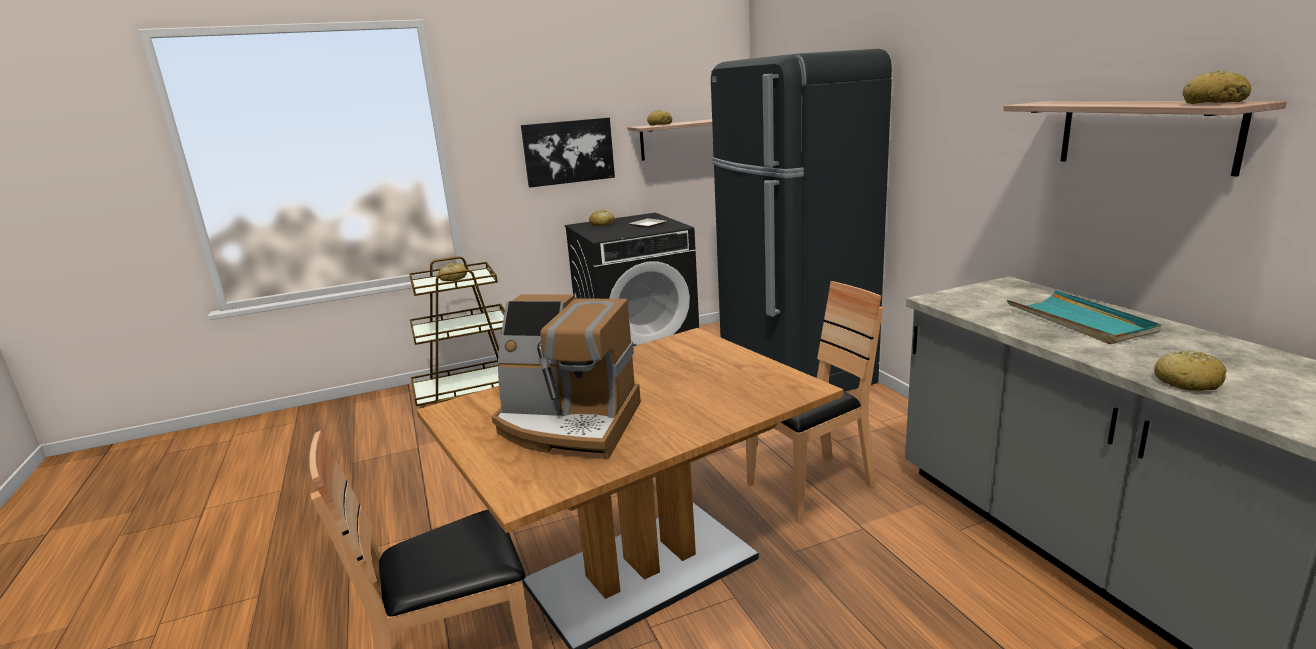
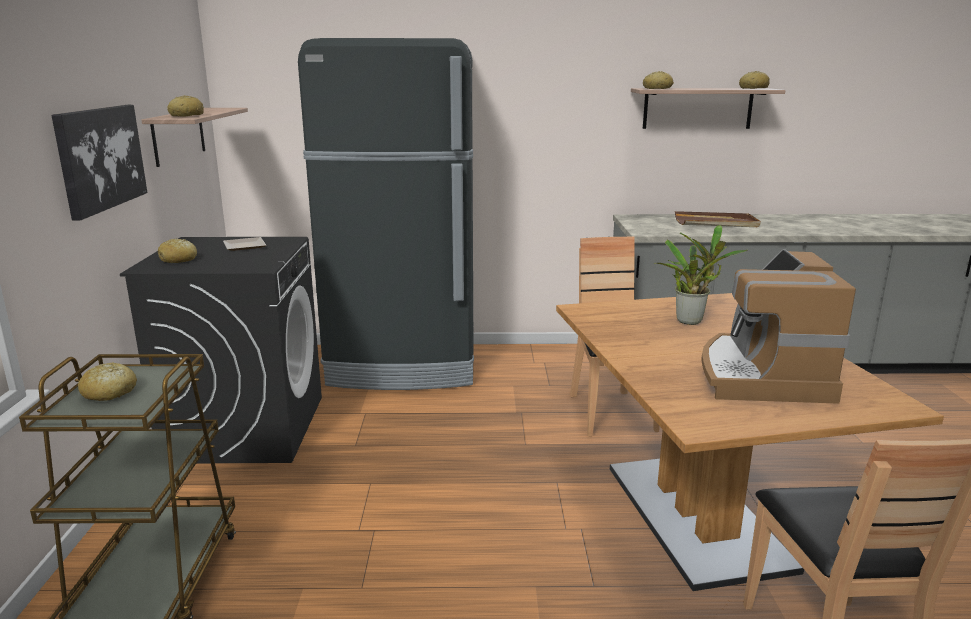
camera: 70 degrees left, 0 degrees up
coffee machine [492,294,641,459] -> coffee machine turned 150 degrees clockwise [701,249,856,404]
turquoise tray [1007,290,1161,344] -> brown tray [675,211,761,227]
bread [1154,350,1227,391] -> bread moved to [643,71,674,89]
none -> potted plant [653,225,748,325]

